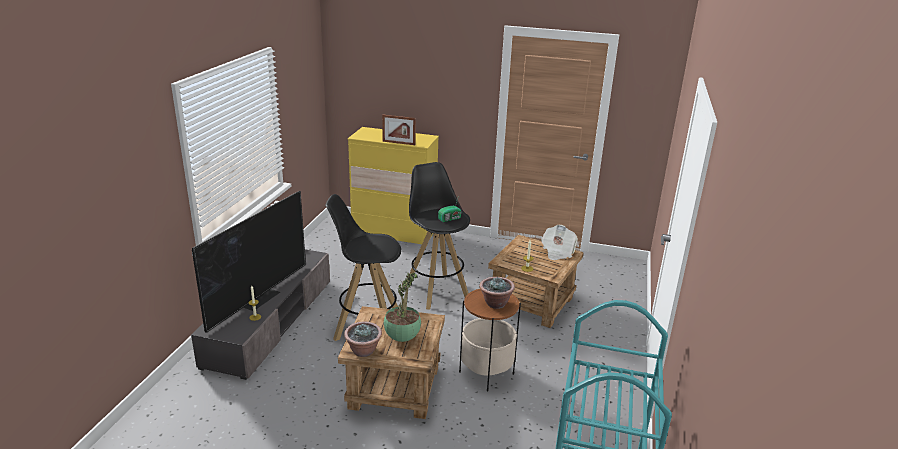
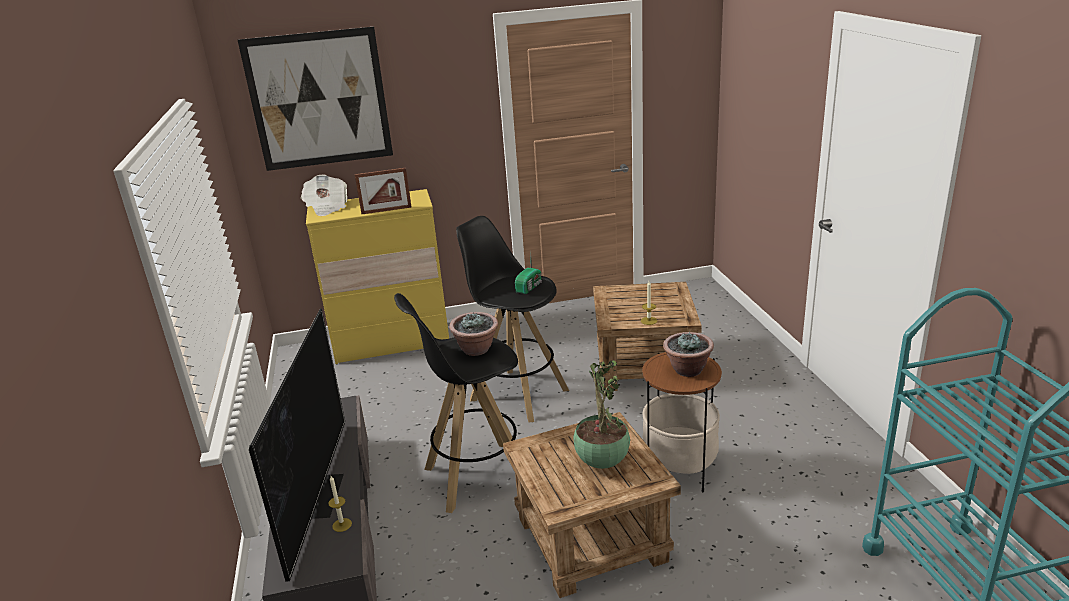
camera: 25 degrees left, 0 degrees up
potted plant [344,321,382,357] -> potted plant moved to [449,312,498,356]
newspaper [541,225,578,260] -> newspaper moved to [301,175,347,216]
none -> picture [238,27,393,171]

